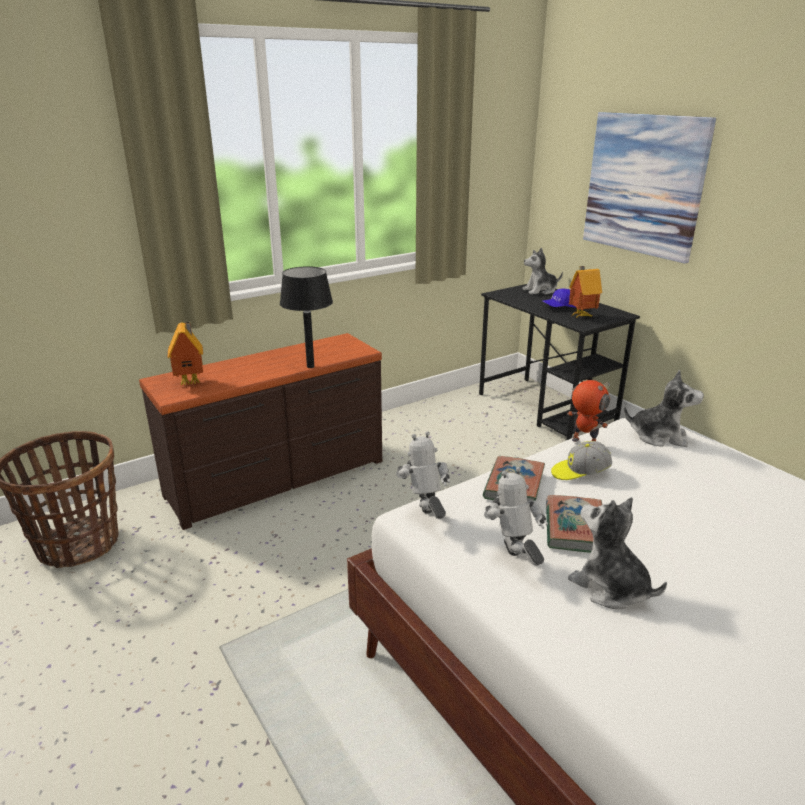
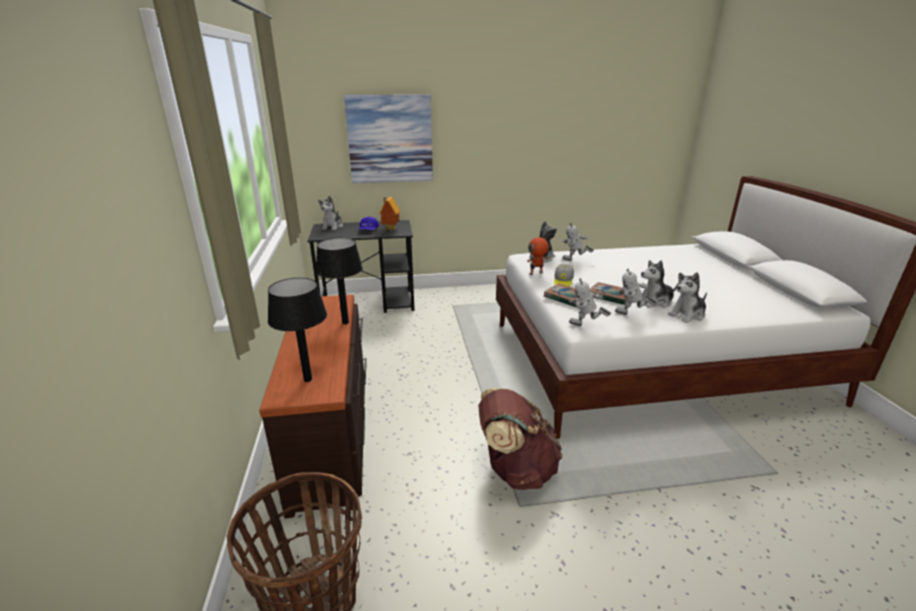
camera: 65 degrees left, 0 degrees up
toy house [168,322,203,385] -> black table lamp [268,278,327,382]
none -> brown backpack [478,388,563,490]
none -> toy robot [562,223,594,261]
none -> plush toy [668,272,707,323]

